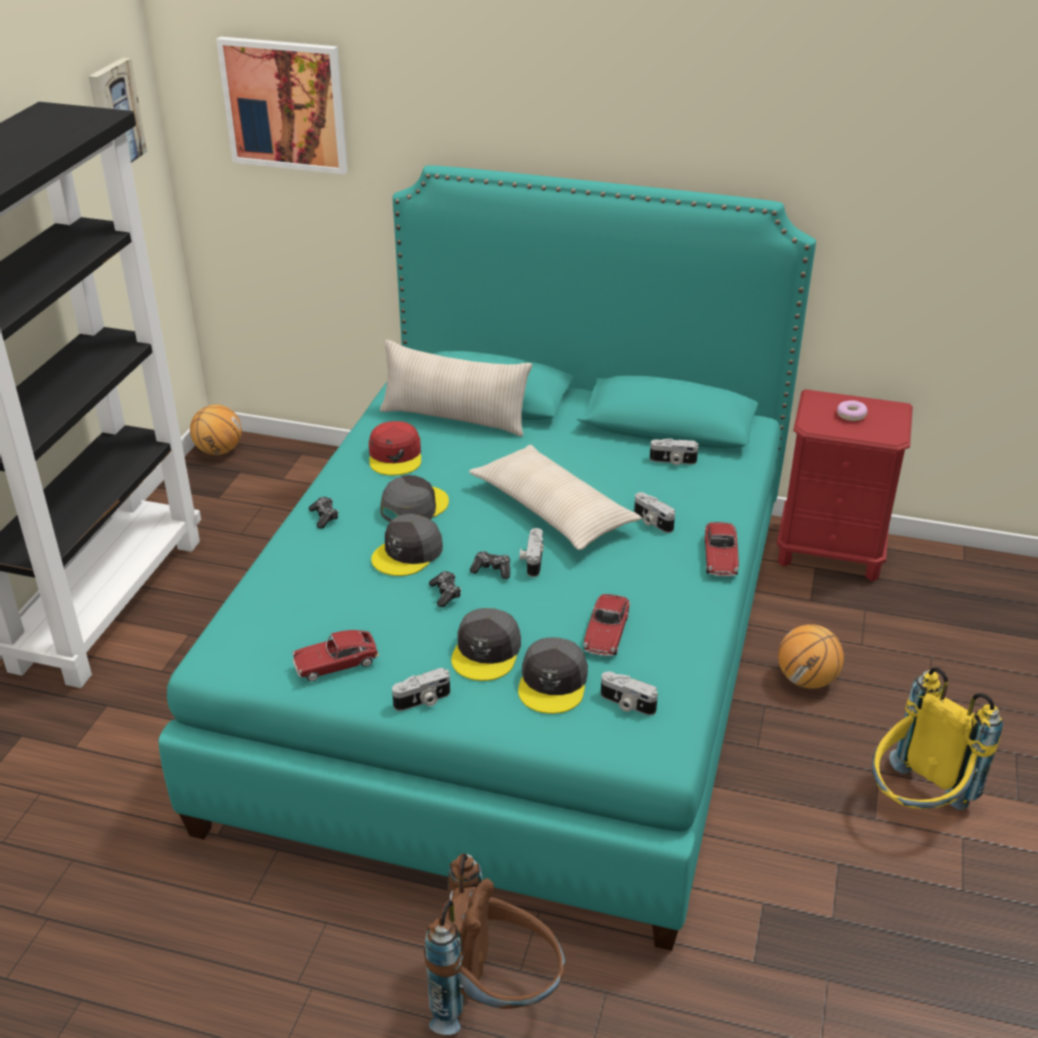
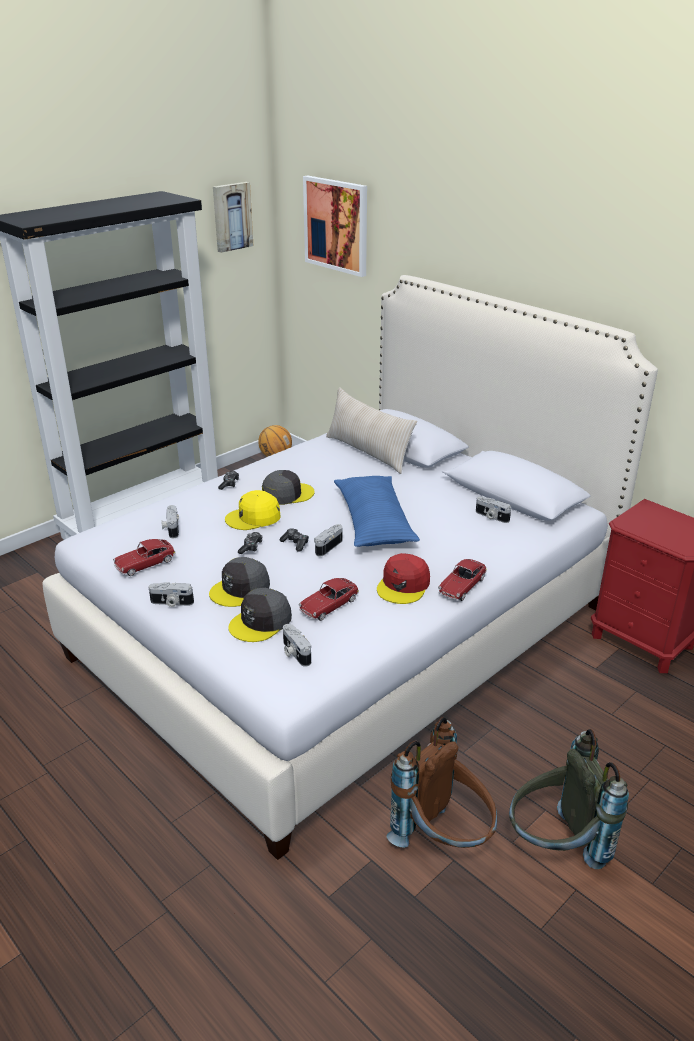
camera: 30 degrees right, 5 degrees down
turquoise bed [159,165,816,951] -> white bed [43,275,658,860]
toy car [292,630,379,681] -> toy car turned 45 degrees counterclockwise [113,539,176,576]
red cap [369,421,421,476] -> red cap moved to [377,553,430,604]
grey cap [371,514,443,576] -> yellow cap [225,490,280,530]
brown backpack [424,853,565,1035] -> brown backpack moved to [386,717,497,848]
beige pillow [469,445,642,550] -> blue pillow [334,476,420,547]
camera [634,492,675,533] -> camera moved to [161,505,179,538]
basketball [778,624,844,689] -> none
donut [837,401,868,421] -> none
yellow backpack [872,667,1003,810] -> grey backpack [509,729,629,869]

